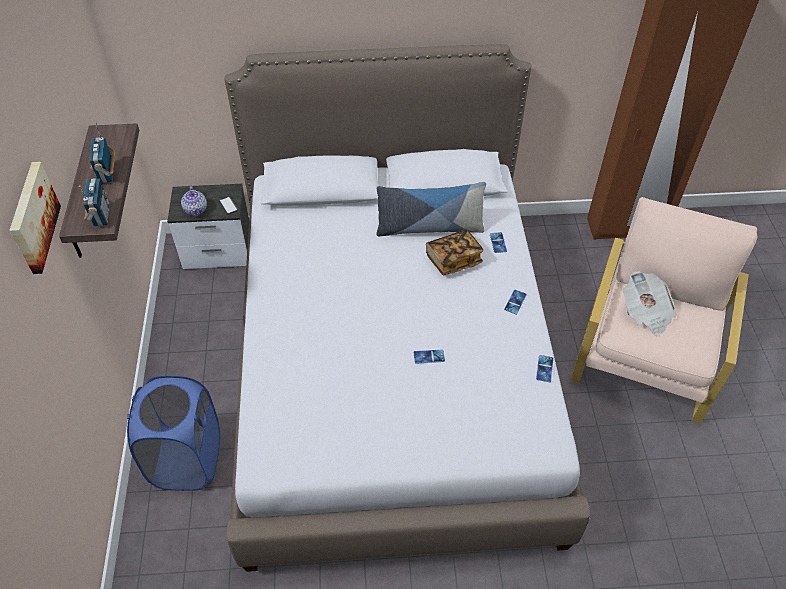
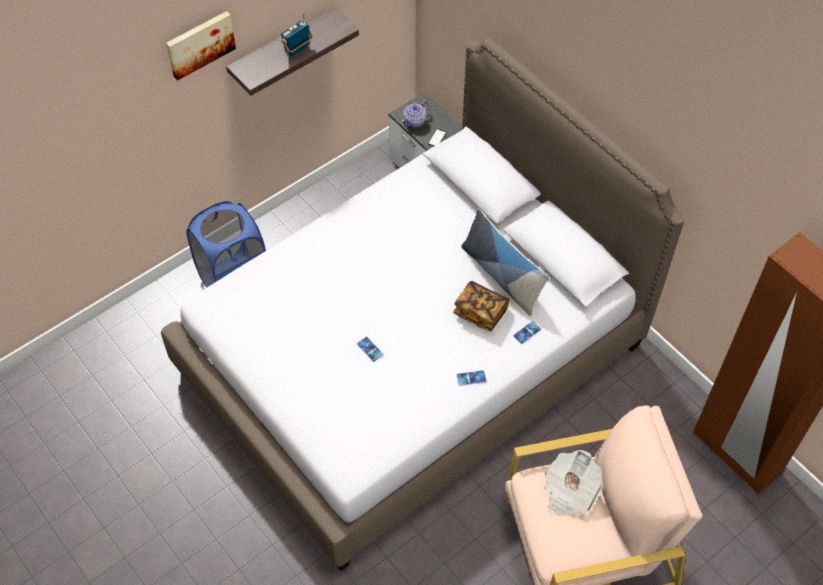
camera: 55 degrees right, 5 degrees up
radio [79,178,110,226] -> none
phone [536,355,554,382] -> none

